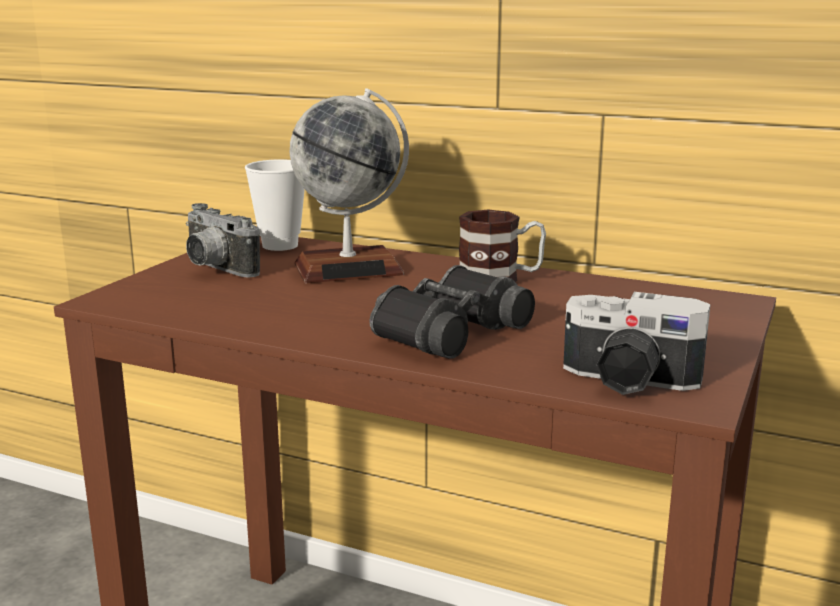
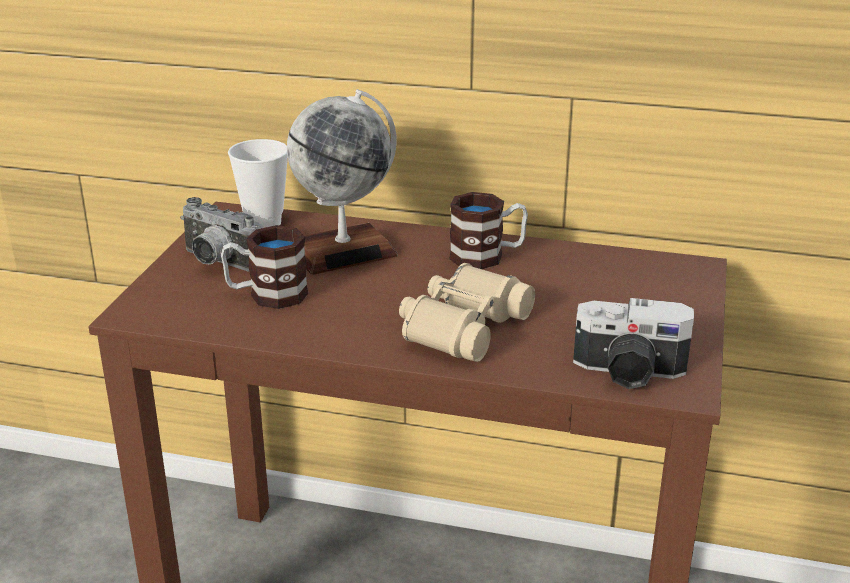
camera: 10 degrees left, 10 degrees up
black binoculars [369,265,535,359] -> beige binoculars [399,263,535,362]
none -> mug [221,225,309,309]

